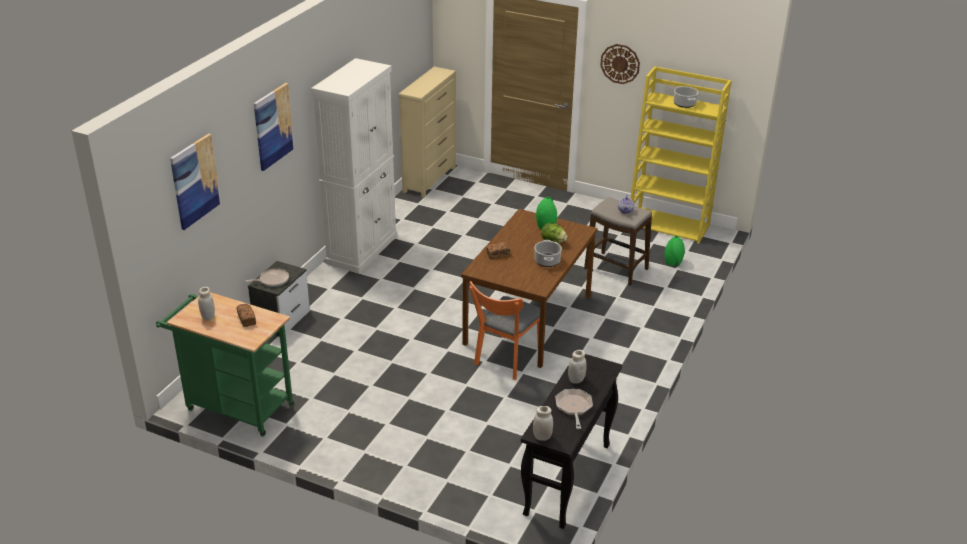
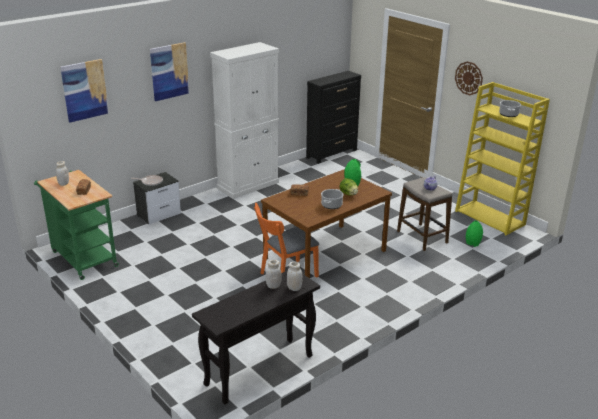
camera: 25 degrees right, 5 degrees down
beige dresser [399,67,456,198] -> black dresser [306,71,361,164]
white jar [533,406,553,441] -> white jar moved to [287,262,302,291]
frying pan [555,389,593,429] -> none

